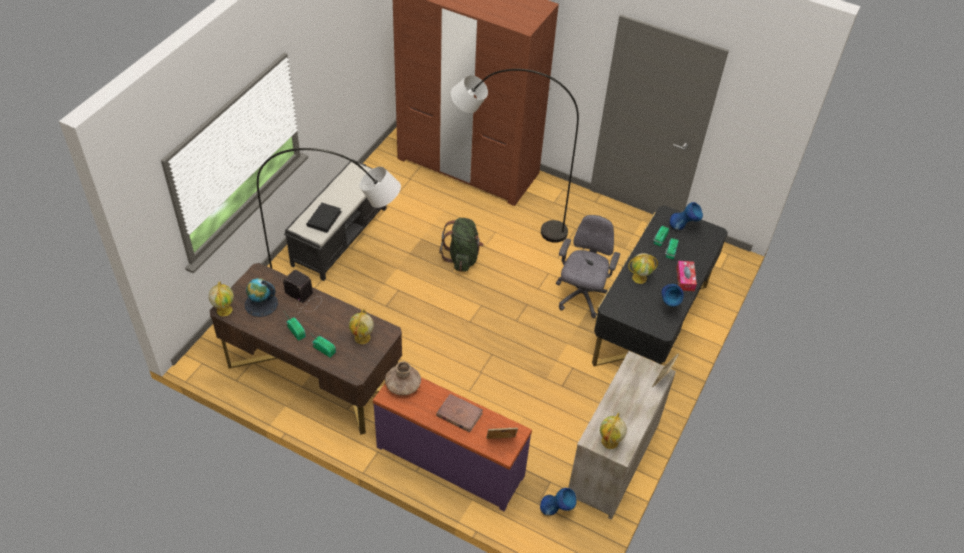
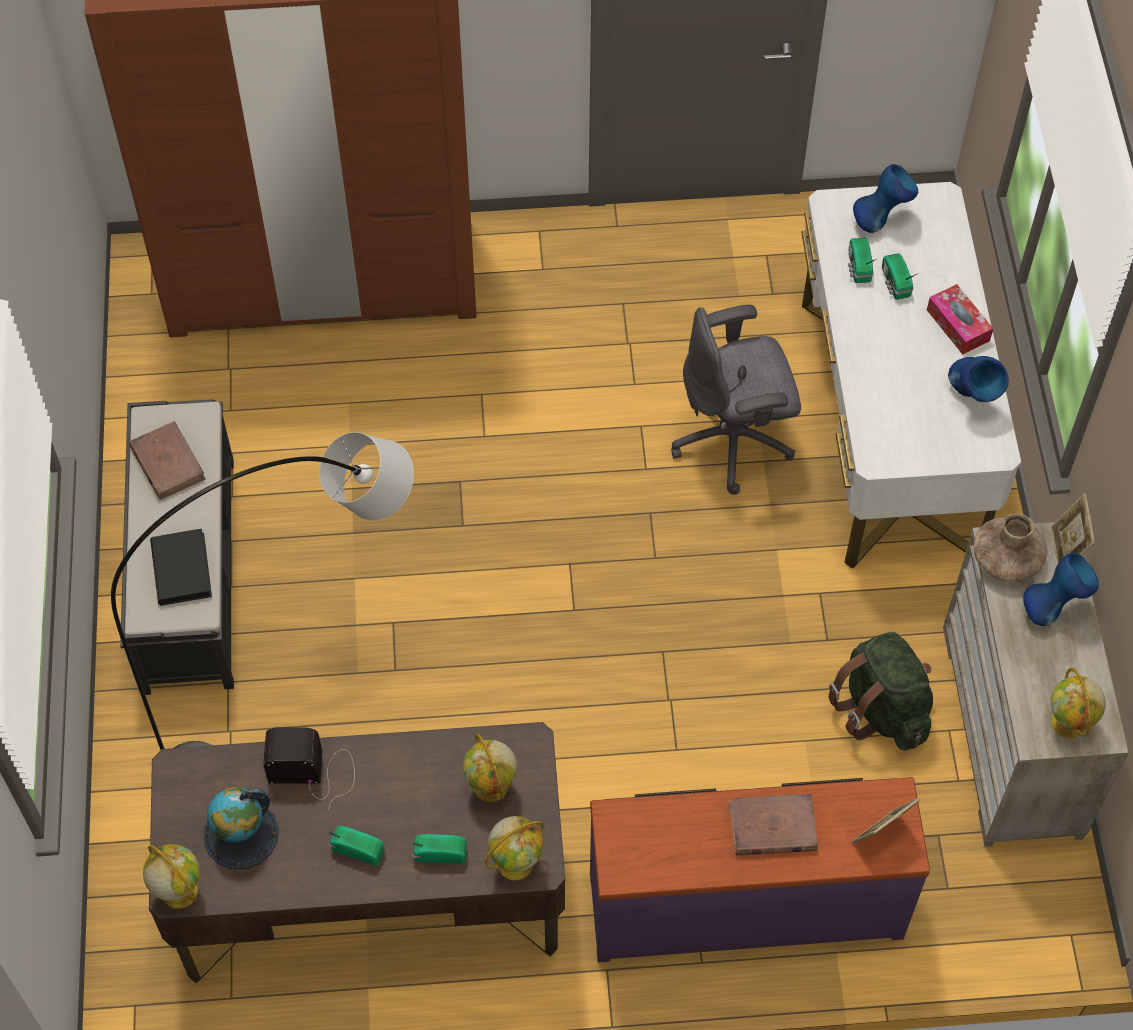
camera: 30 degrees left, 10 degrees up
brown vase [385,361,421,395] -> brown vase moved to [973,514,1047,581]
green backpack [439,218,484,272] -> green backpack moved to [829,632,933,751]
grey floor lamp [451,69,579,243] -> none
blue vase [540,488,577,515] -> blue vase moved to [1023,553,1099,626]
grey office chair [556,215,620,318] -> grey office chair turned 90 degrees counterclockwise [671,305,801,495]
black desk [592,206,728,366] -> white desk [801,182,1021,569]
globe [628,253,658,284] -> globe moved to [484,816,545,880]
none -> brown book [129,421,206,500]

